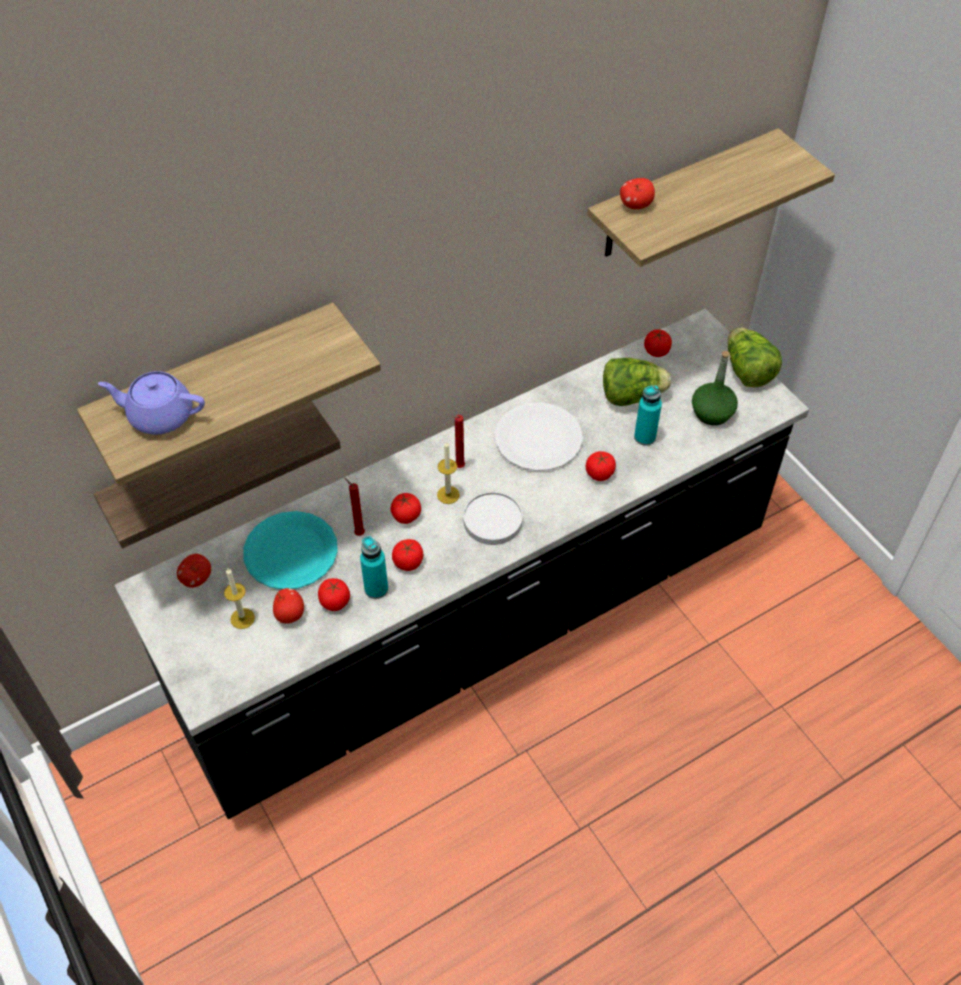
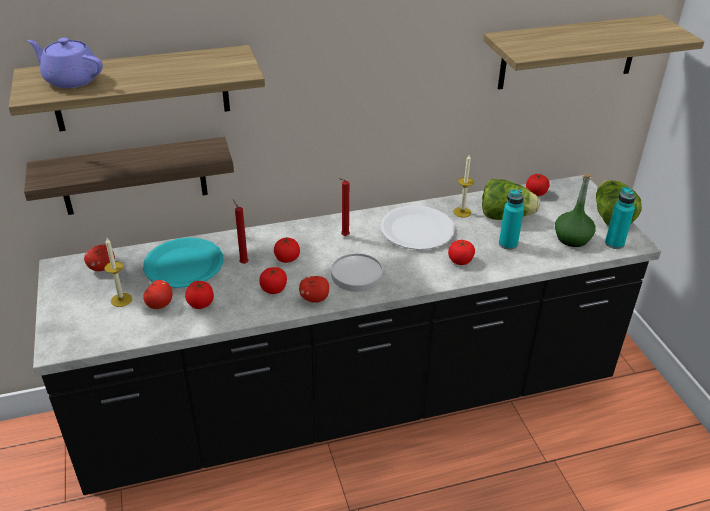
camera: 15 degrees right, 15 degrees down
turquoise bottle [360,536,388,599] -> turquoise bottle moved to [605,187,635,249]
candle [437,441,460,504] -> candle moved to [453,155,474,217]
apple [620,178,655,209] -> apple moved to [299,276,329,303]

